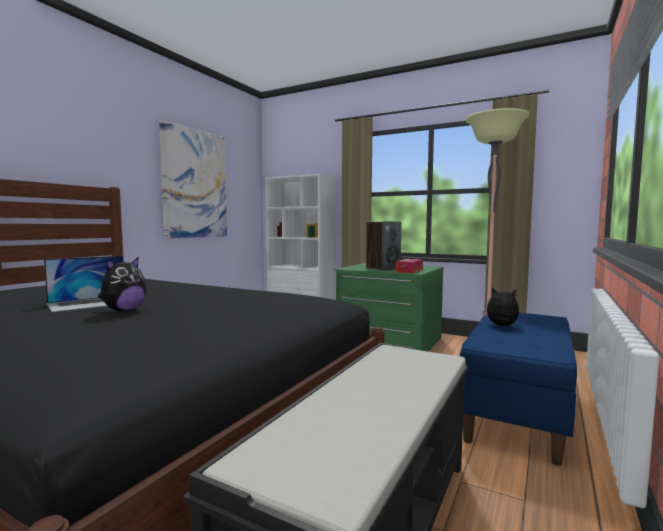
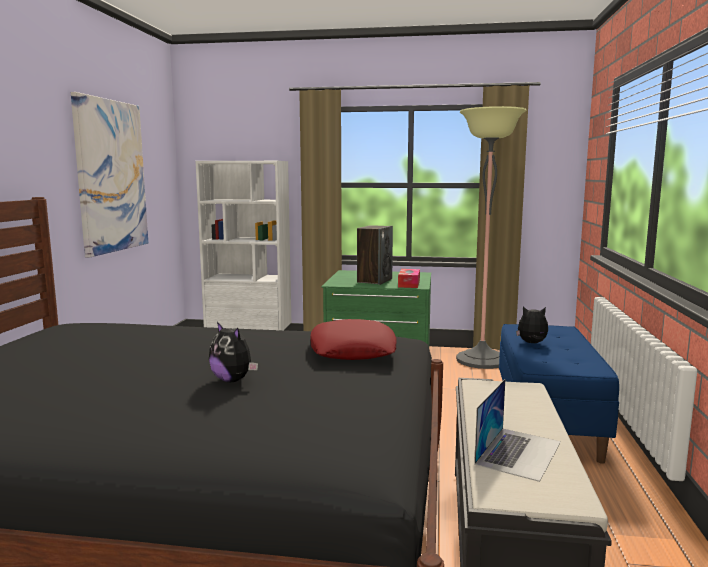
camera: 20 degrees left, 5 degrees up
laptop [44,256,124,312] -> laptop moved to [474,379,561,482]
plush toy [98,257,147,311] -> plush toy turned 120 degrees clockwise [209,322,258,382]
none -> red pillow [310,319,396,360]

